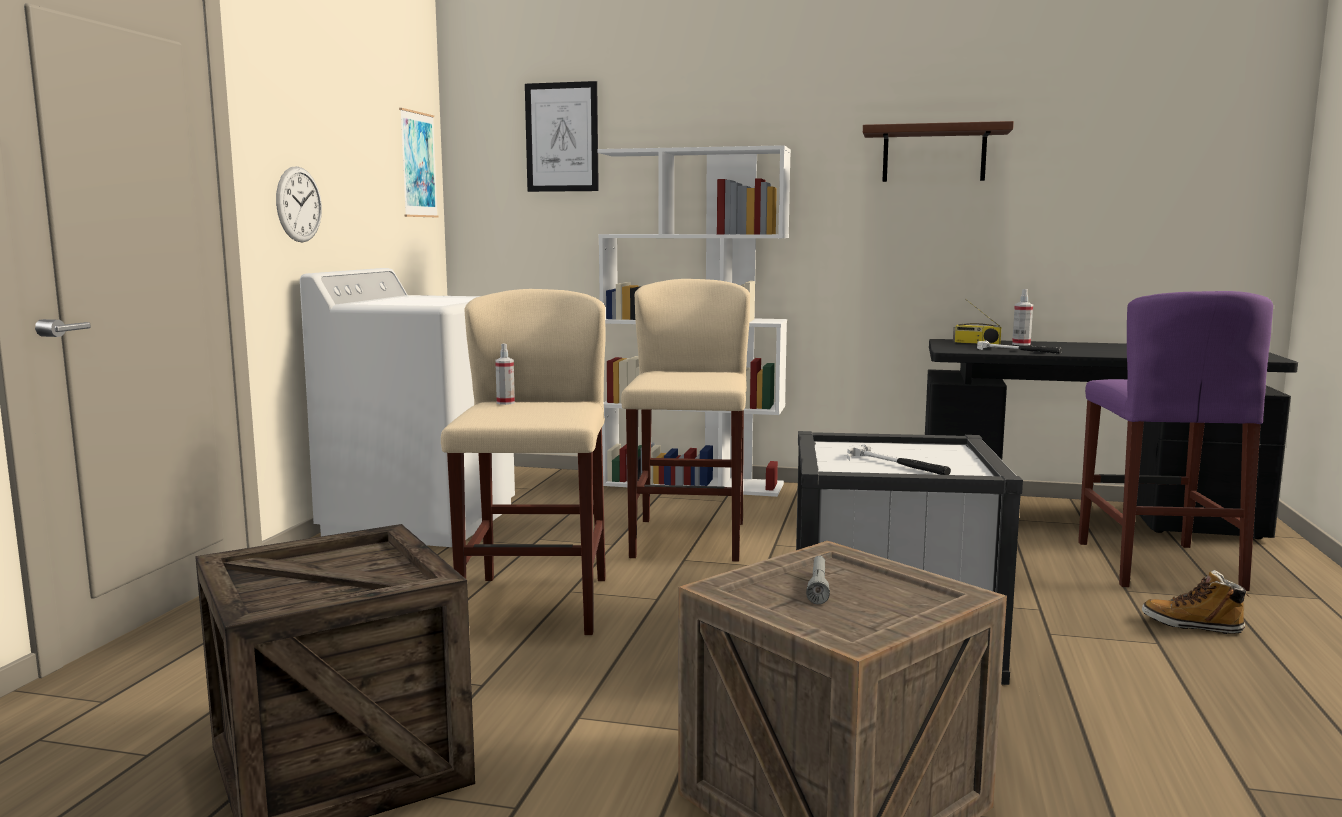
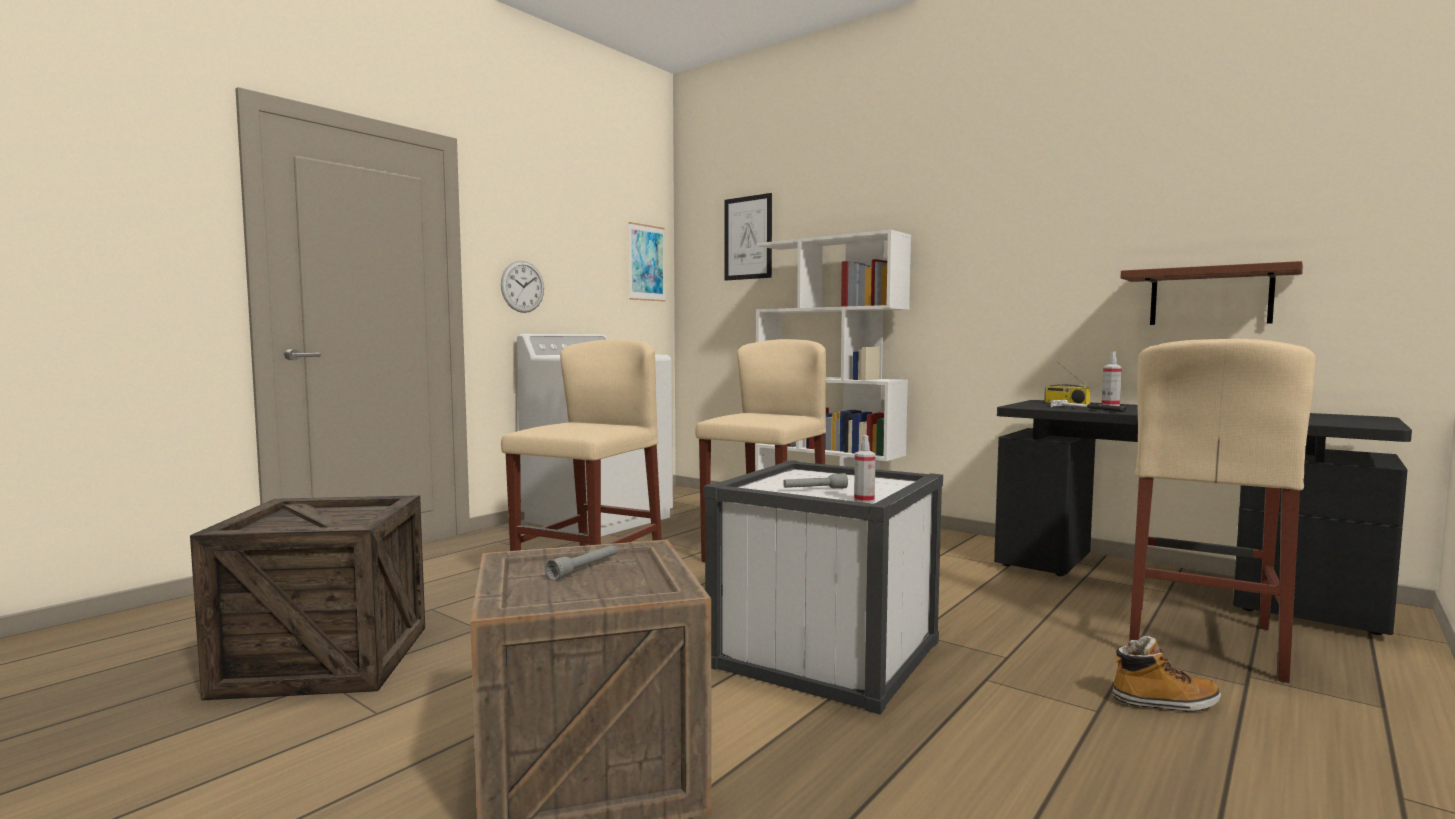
camera: 25 degrees right, 5 degrees down
spray bottle [495,344,515,405] -> spray bottle moved to [854,435,876,503]
hammer [847,444,951,475] -> grey flashlight [783,473,848,488]
brown shelf [863,121,1014,182] -> brown shelf moved to [1121,261,1303,325]
purple stool [1078,291,1273,591] -> beige stool [1129,339,1315,683]
boot [1142,570,1250,634] -> boot turned 135 degrees clockwise [1112,636,1221,712]

